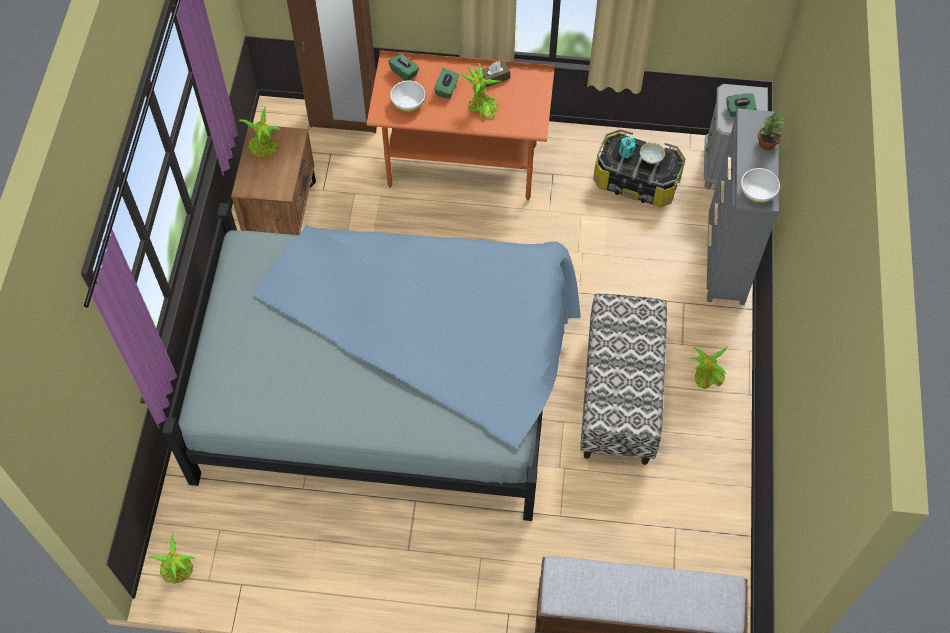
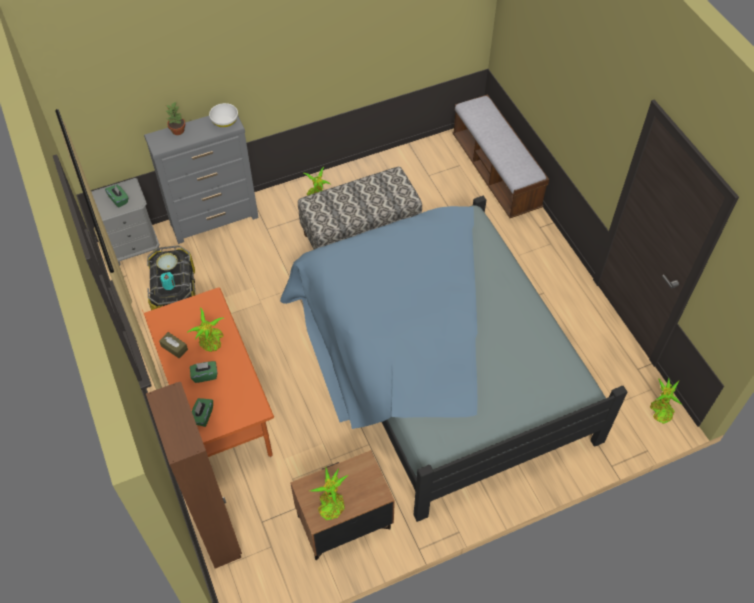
camera: 120 degrees left, 5 degrees down
white bowl [390,81,425,112] -> none

